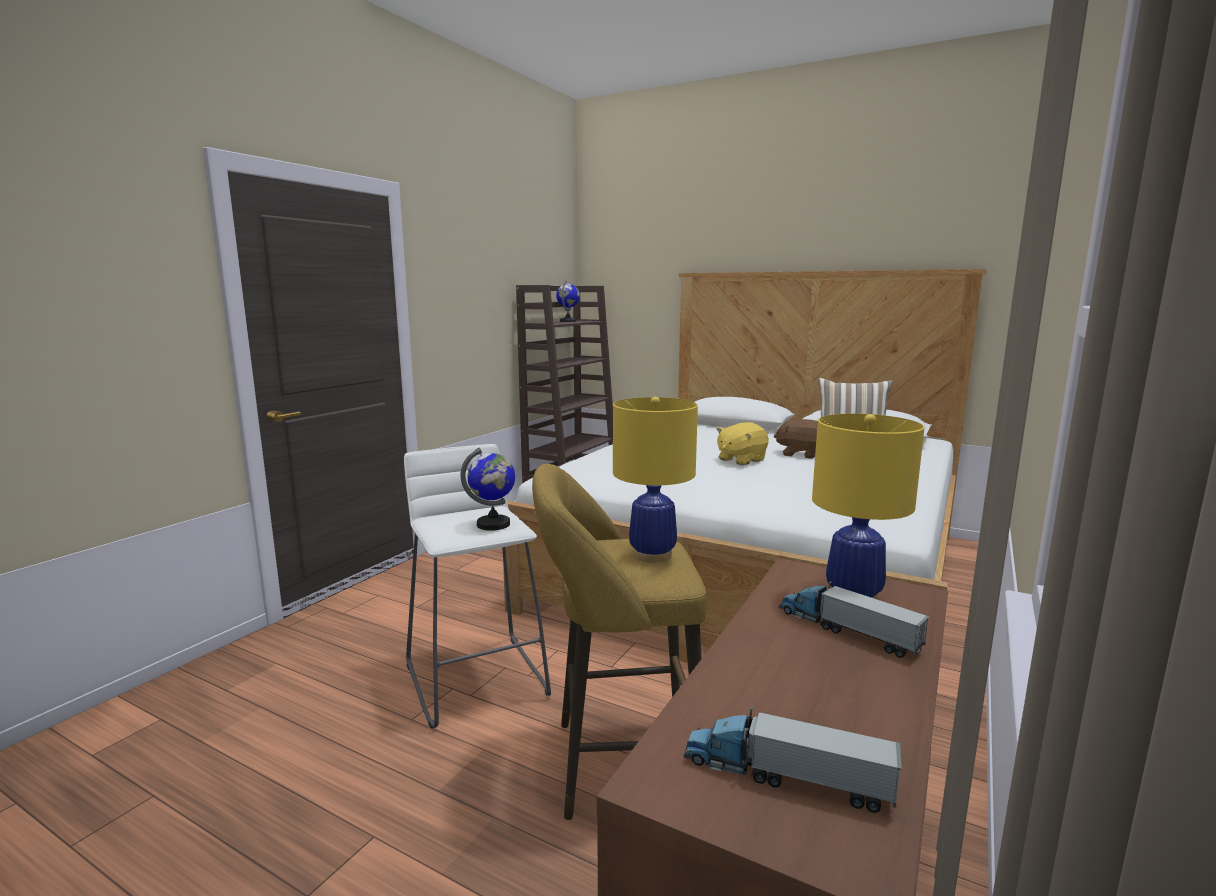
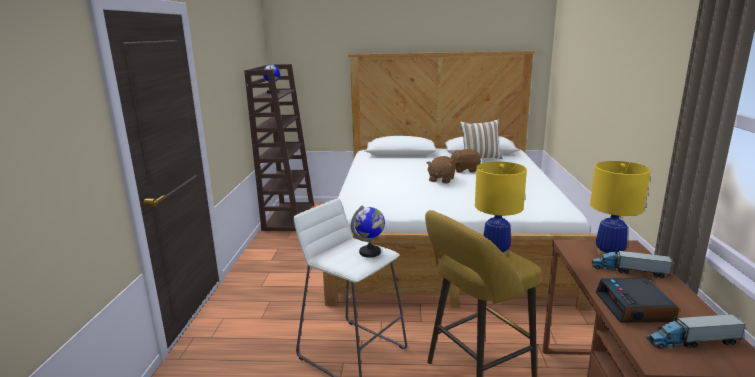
camera: 25 degrees left, 5 degrees up
yellow plush toy [717,422,769,465] -> brown plush toy [427,156,456,184]
none -> alarm clock [596,278,679,323]

